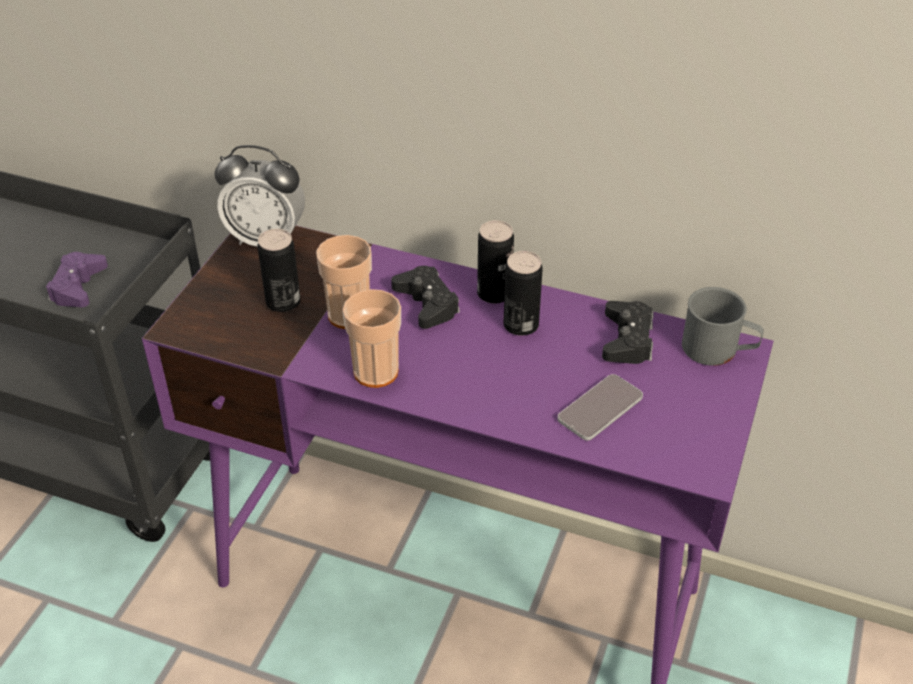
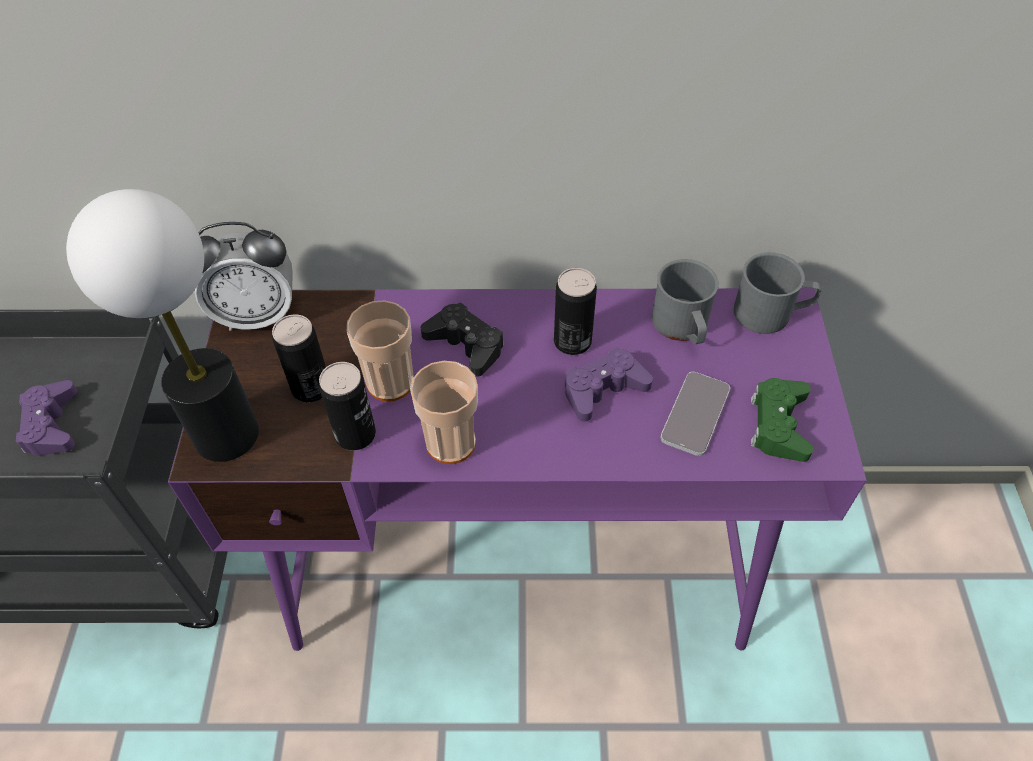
camera: 20 degrees left, 10 degrees up
can [477,220,514,303] -> can moved to [319,362,376,450]
black game controller [602,301,654,364] -> grey mug [652,259,719,344]
none -> table lamp [66,189,259,462]
none -> purple game controller [565,347,653,421]
none -> green game controller [751,378,814,462]

